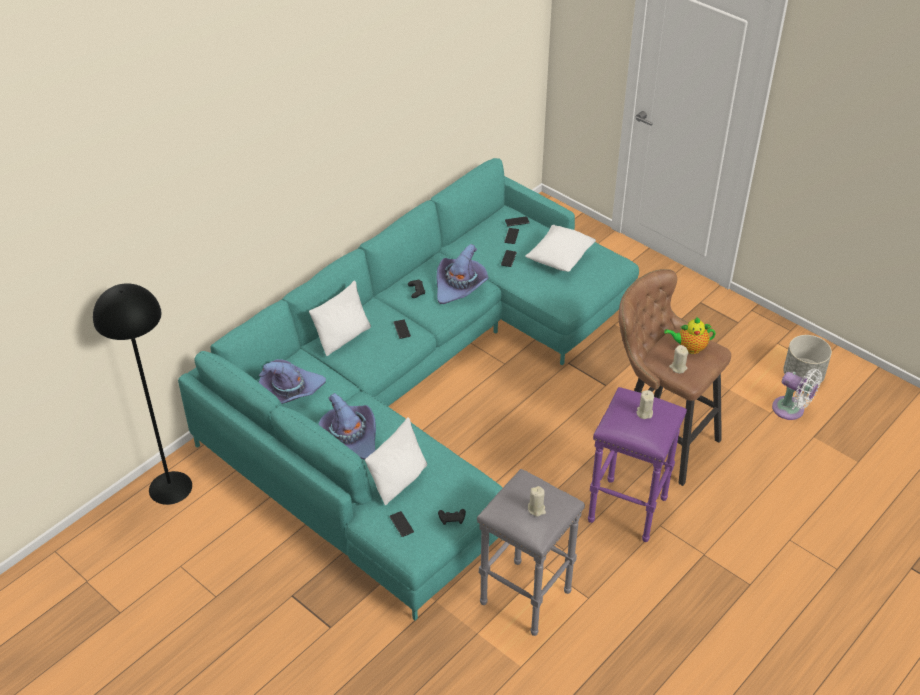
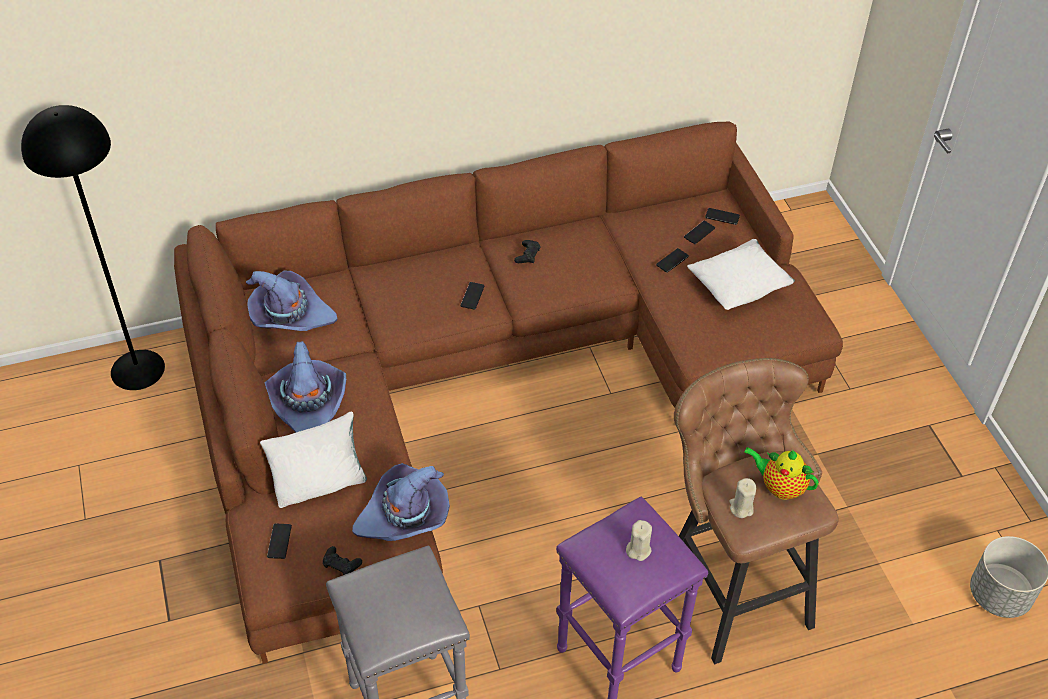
camera: 30 degrees right, 5 degrees up
turquoise sofa [178,158,639,620] -> brown sofa [174,121,843,664]
white pillow [309,281,371,356] -> none
purple hat [437,244,489,304] -> purple hat moved to [352,463,450,541]
beige candle [528,486,546,517] -> none
white fan [772,369,822,420] -> none

